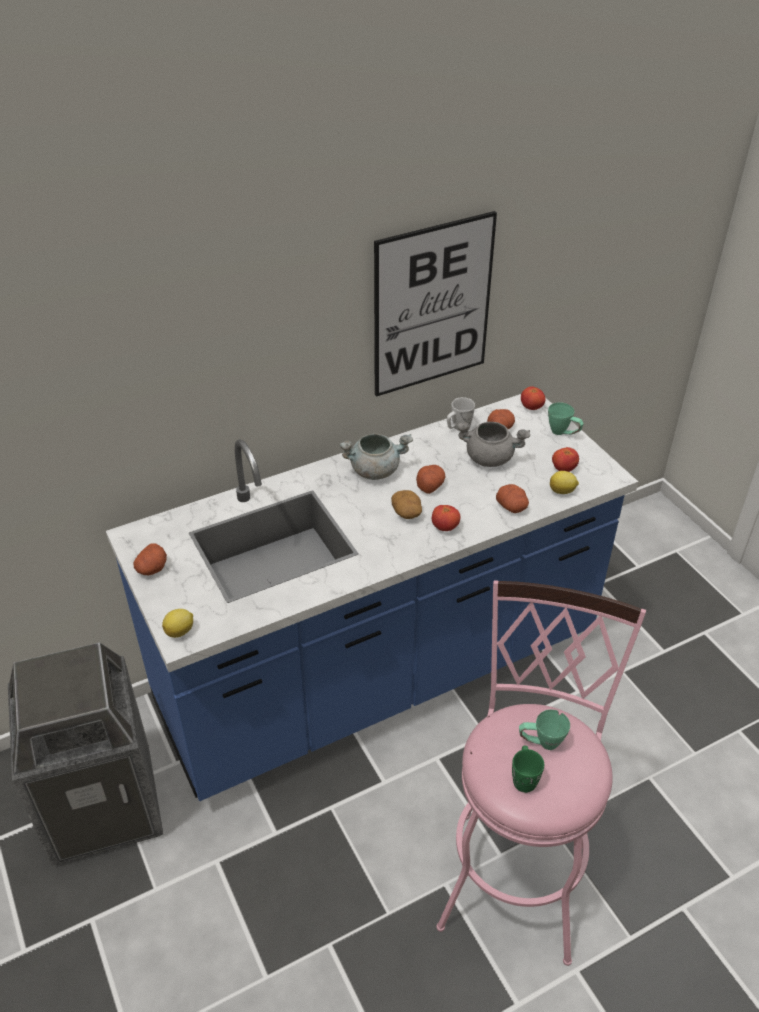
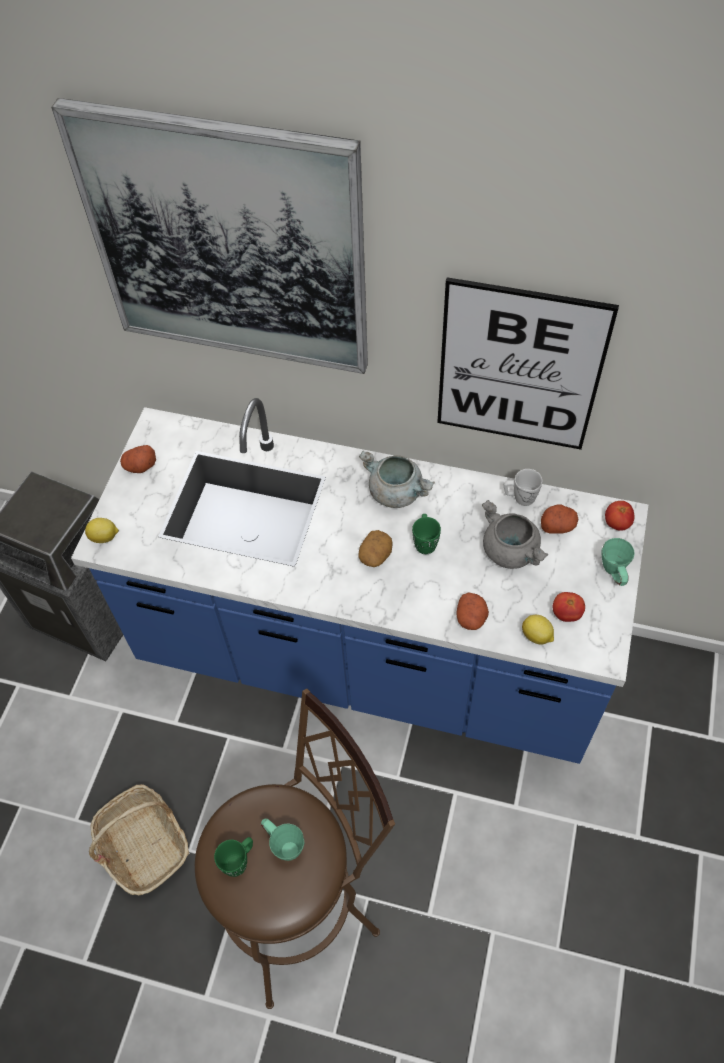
camera: 45 degrees right, 15 degrees up
potato [416,465,445,494] -> green mug [412,514,441,554]
tomato [432,505,460,531] -> none
pink stool [436,580,646,966] -> brown stool [195,689,395,1009]
none -> picture [51,98,368,374]
none -> basket [89,784,189,895]

